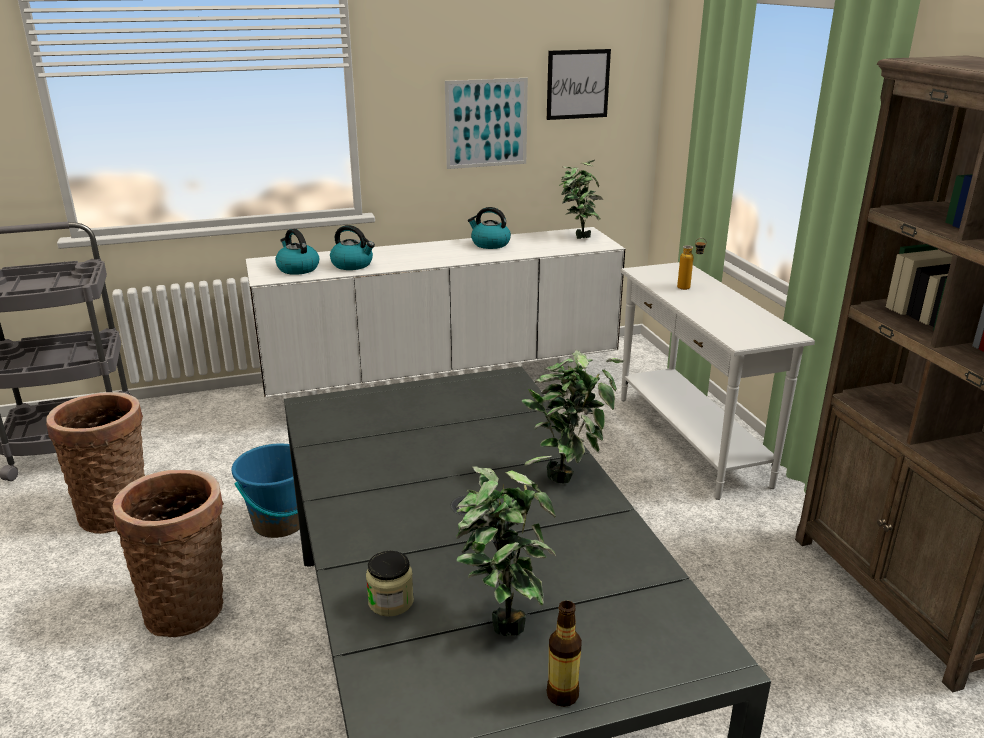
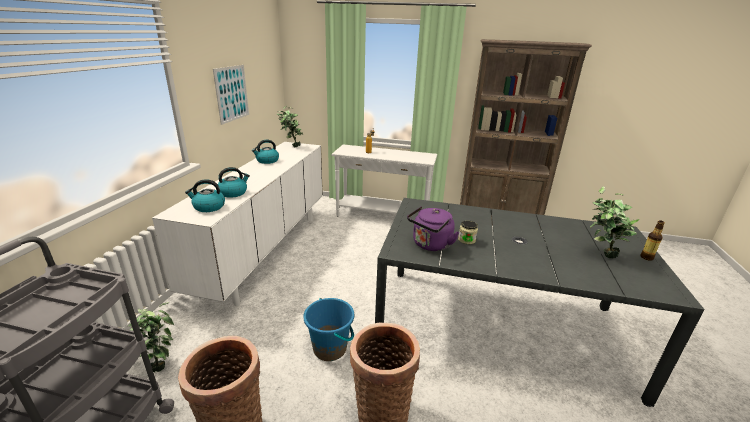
camera: 60 degrees left, 0 degrees up
jar [366,551,414,617] -> jar moved to [458,220,478,244]
potted plant [522,350,624,484] -> potted plant moved to [127,302,174,372]
picture [547,49,611,120] -> none
none -> purple kettle [407,206,460,251]

